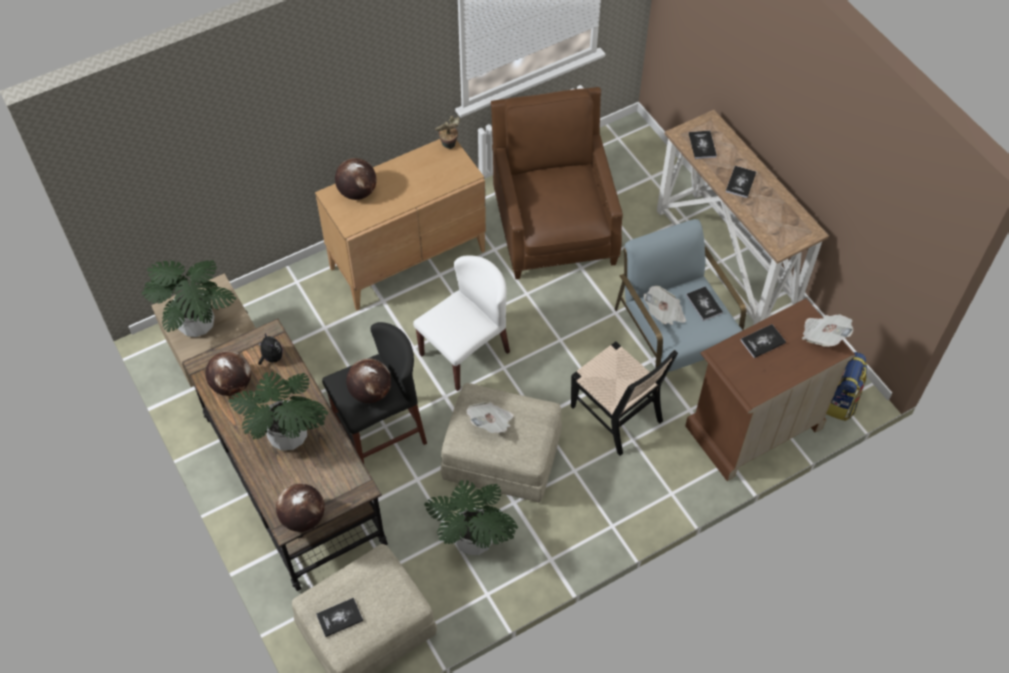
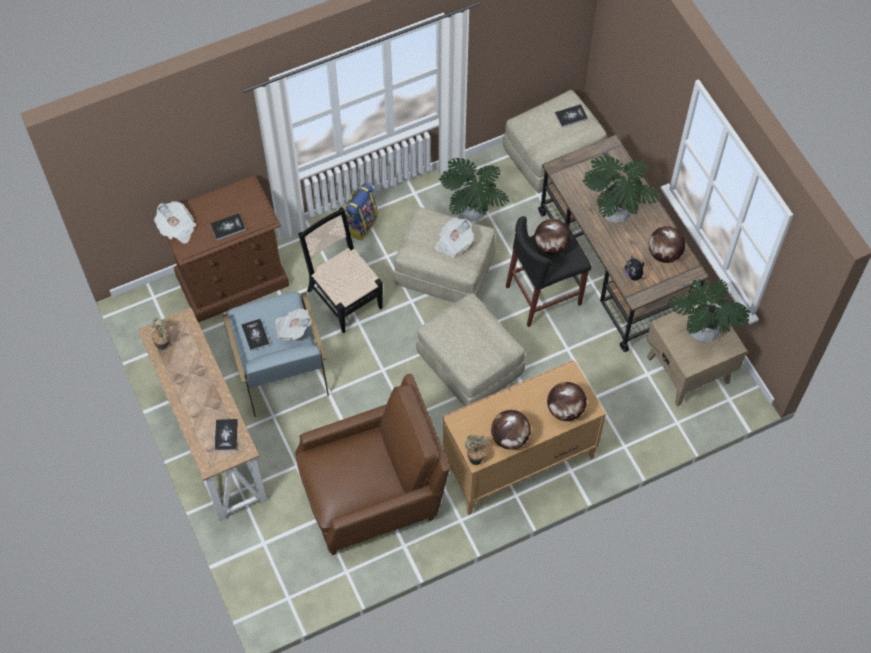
camera: 175 degrees left, 5 degrees up
globe [276,483,325,532] -> globe moved to [491,410,531,450]
white chair [413,255,510,391] -> beige ottoman [416,293,525,407]
brown armchair [491,87,623,279] -> brown armchair turned 105 degrees counterclockwise [295,374,451,555]
book [726,166,756,198] -> none
backpack [826,352,867,421] -> backpack moved to [345,183,378,241]
none -> potted plant [151,318,170,350]

